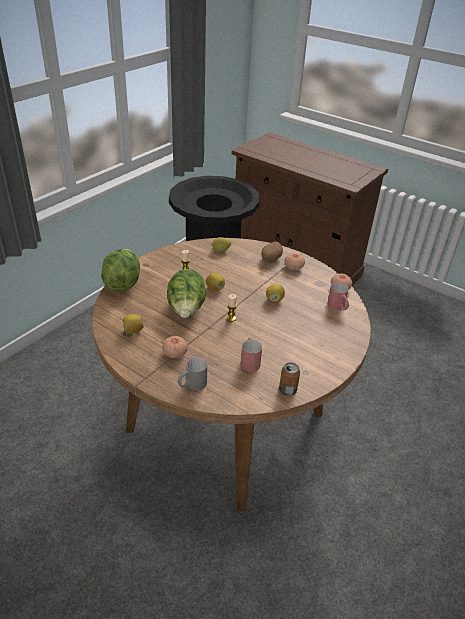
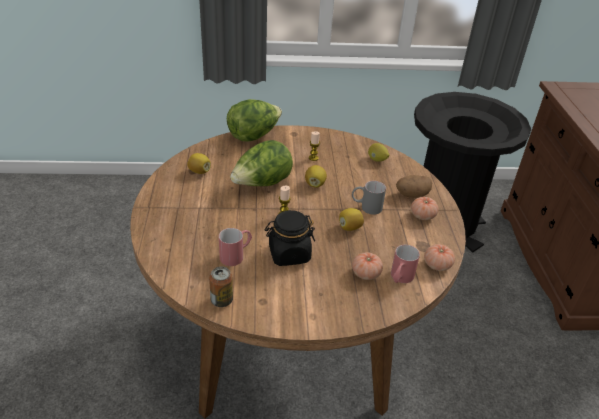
camera: 50 degrees right, 0 degrees up
tomato [162,336,188,358] -> tomato moved to [352,252,383,280]
grey mug [178,357,207,391] -> grey mug moved to [352,181,386,215]
none -> black jar [265,210,315,266]

